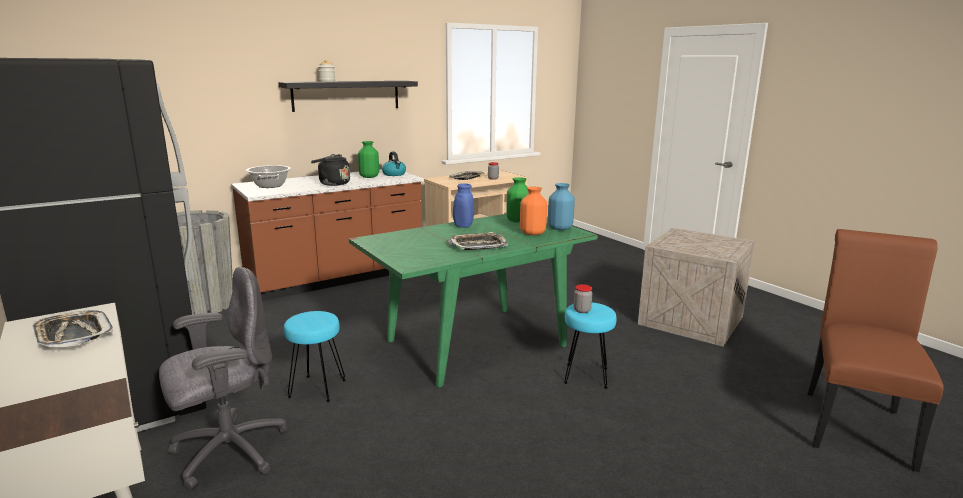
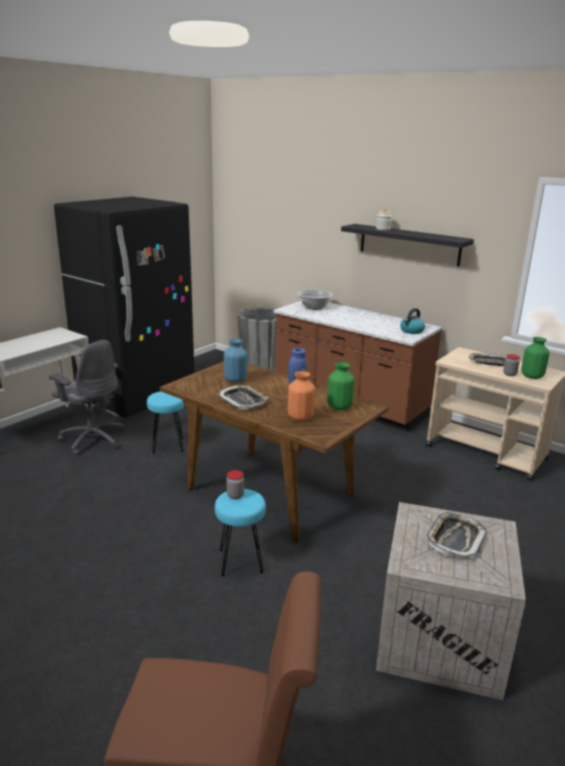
camera: 70 degrees right, 5 degrees up
tray [32,310,113,347] -> tray moved to [426,512,486,558]
black kettle [311,154,350,186] -> none
green dining table [349,214,598,388] -> brown dining table [159,361,389,542]
green vase [358,141,379,178] -> green vase moved to [521,337,549,379]
blue vase [548,183,575,230] -> blue vase moved to [224,339,247,383]

